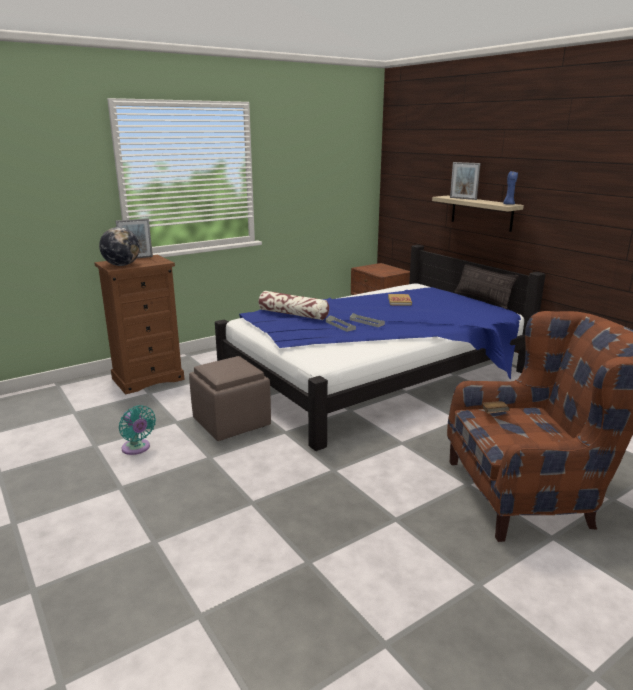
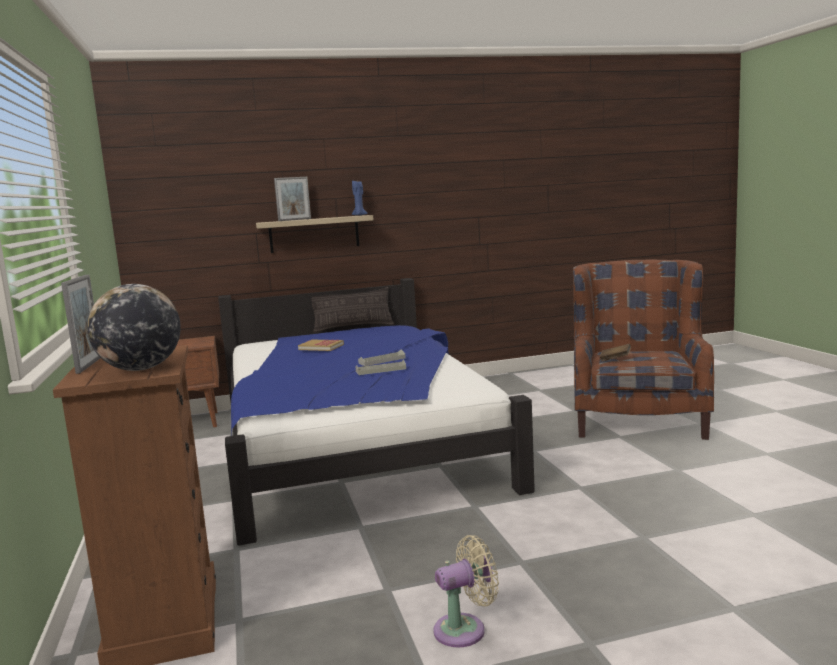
camera: 70 degrees left, 10 degrees down
turquoise fan [119,405,156,455] -> beige fan [433,535,499,648]
brown ottoman [189,356,271,441] -> none
pillow [258,291,329,320] -> none

